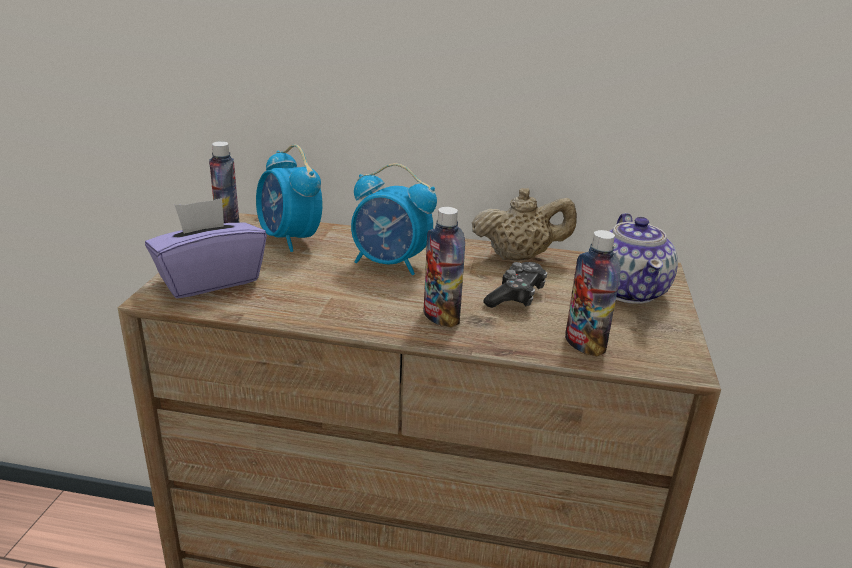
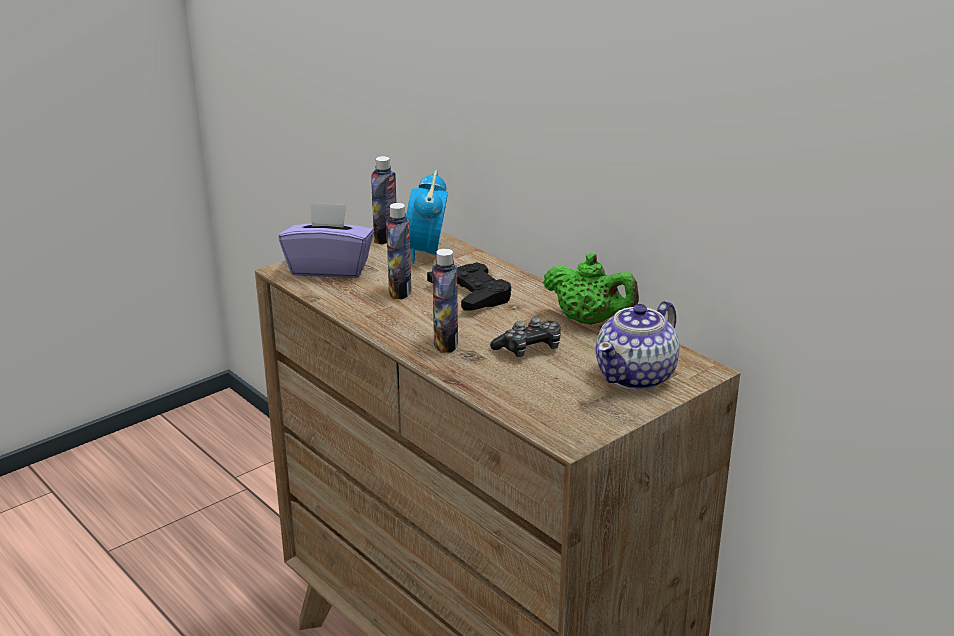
camera: 40 degrees right, 0 degrees up
alarm clock [351,163,437,275] -> black game controller [427,262,511,311]
beige teapot [471,188,577,261] -> green teapot [543,253,639,325]
bottle [565,230,621,357] -> bottle moved to [386,203,412,299]

